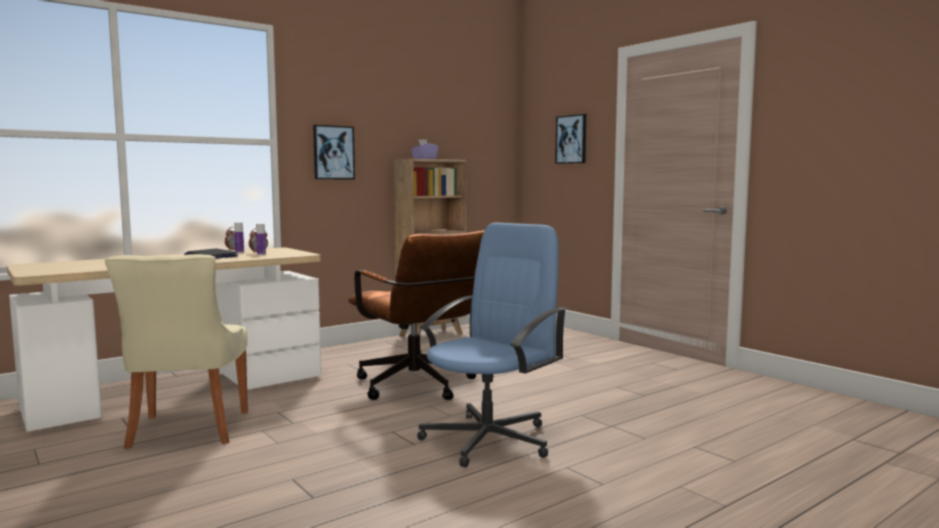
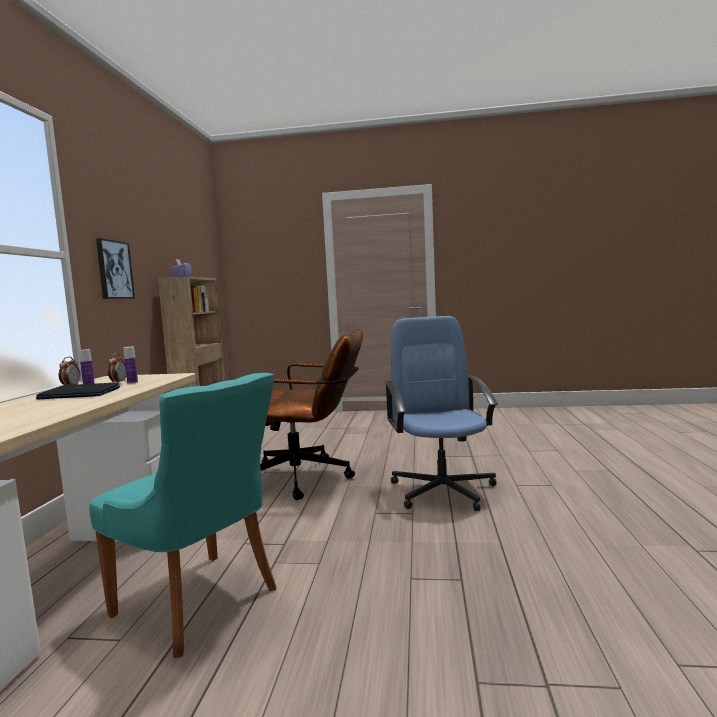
camera: 45 degrees left, 0 degrees up
beige chair [105,254,248,449] -> turquoise chair [89,373,276,658]
picture [555,114,586,164] -> none

